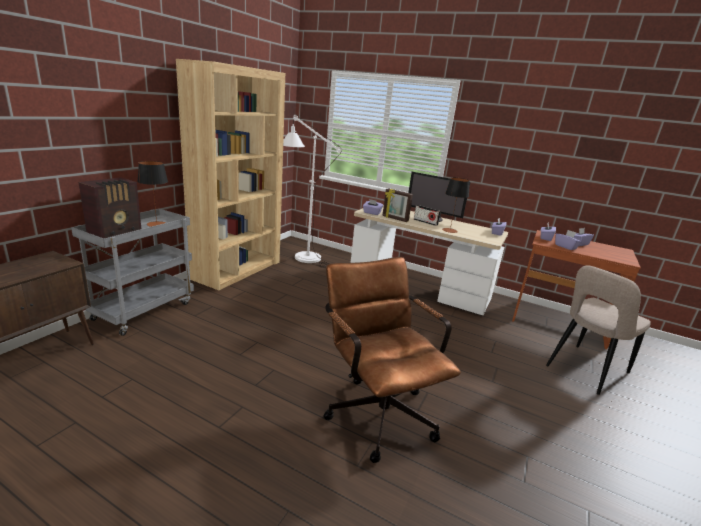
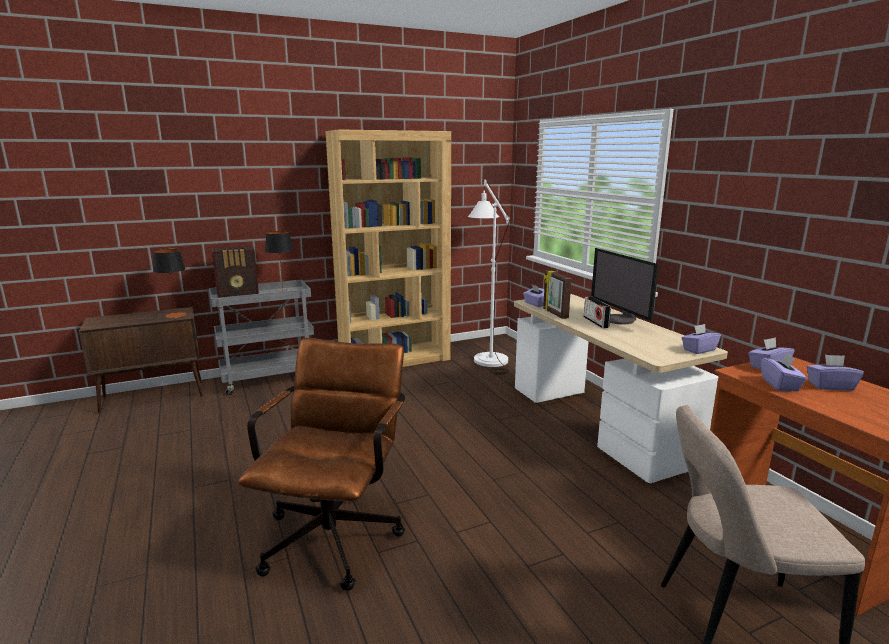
camera: 40 degrees right, 5 degrees down
table lamp [442,178,470,233] -> table lamp moved to [153,249,187,318]

